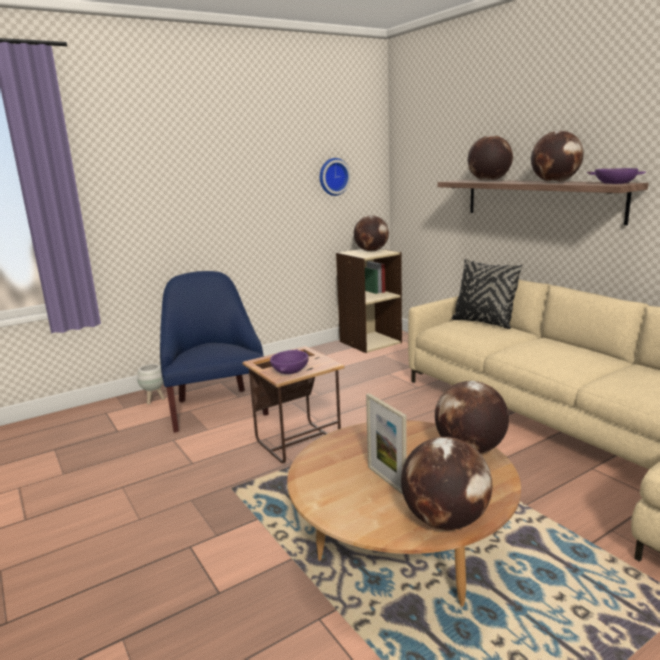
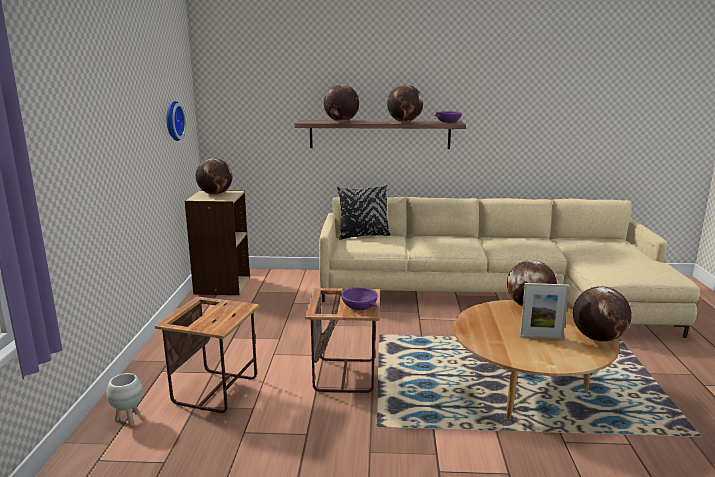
camera: 55 degrees left, 0 degrees up
blue armchair [160,271,269,433] -> side table [155,296,259,413]

